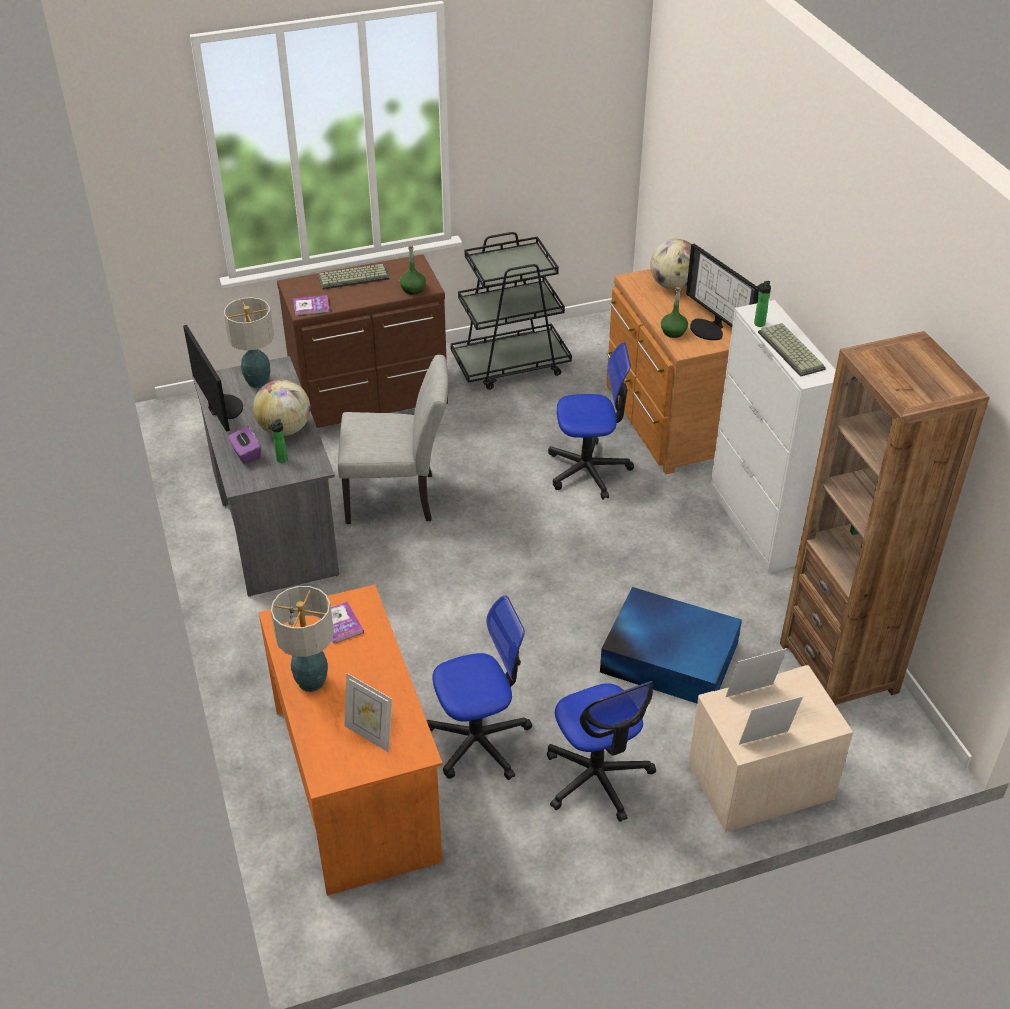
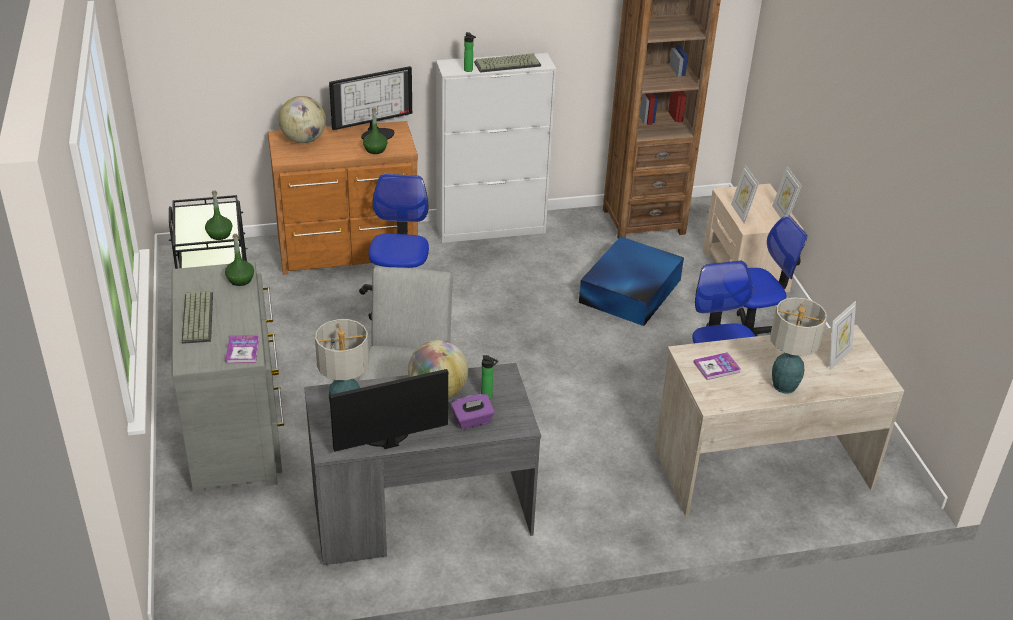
camera: 85 degrees left, 5 degrees down
orange desk [259,585,442,896] -> beige desk [655,325,904,517]
brown dresser [277,254,448,428] -> grey dresser [172,261,284,495]
none -> green bottle [205,190,232,240]

